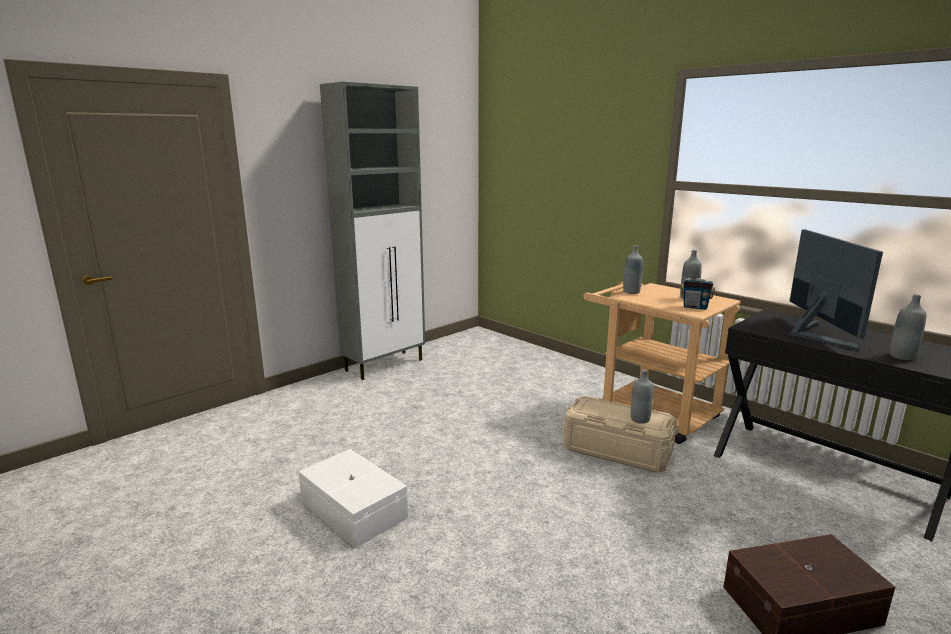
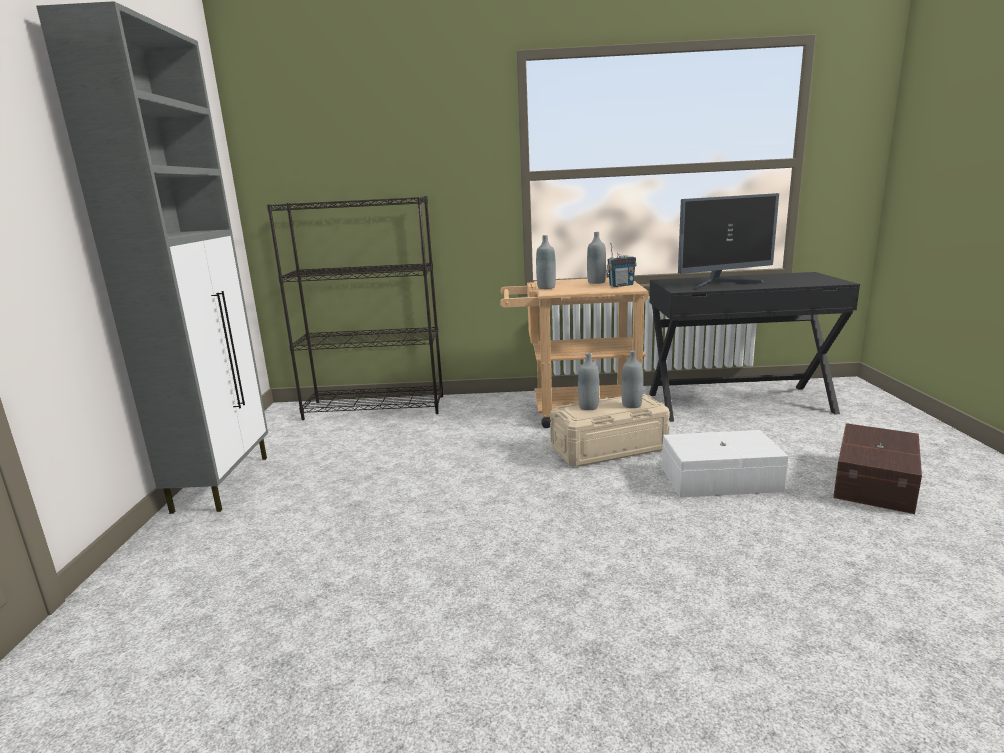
camera: 45 degrees left, 0 degrees up
white storage box [298,449,408,548] -> white storage box moved to [662,430,789,497]
monitor [789,229,883,351] -> monitor turned 120 degrees clockwise [678,193,779,289]
grey bottle [890,294,926,360] -> grey bottle moved to [578,353,599,410]
none -> black bookcase [267,196,443,420]

